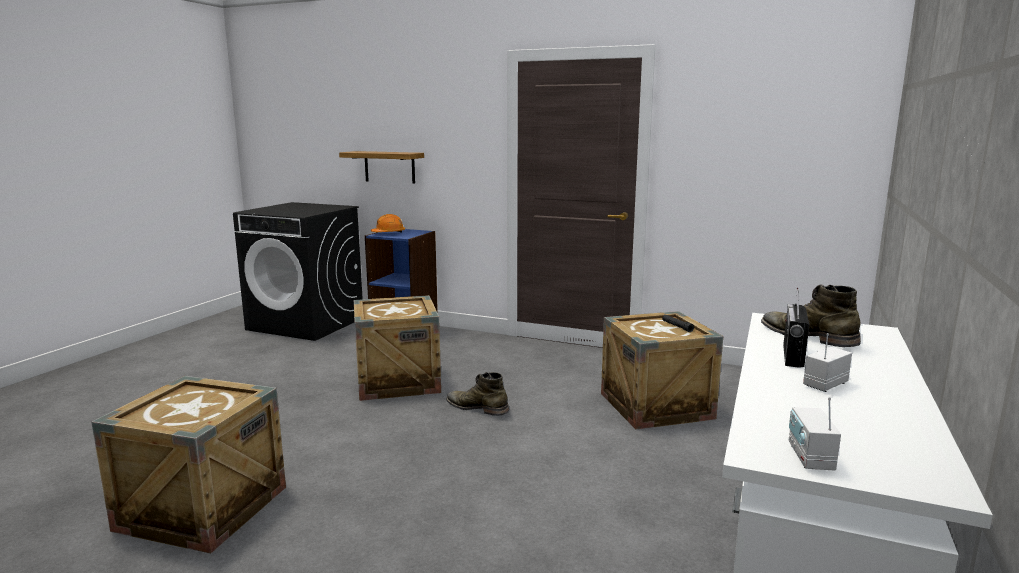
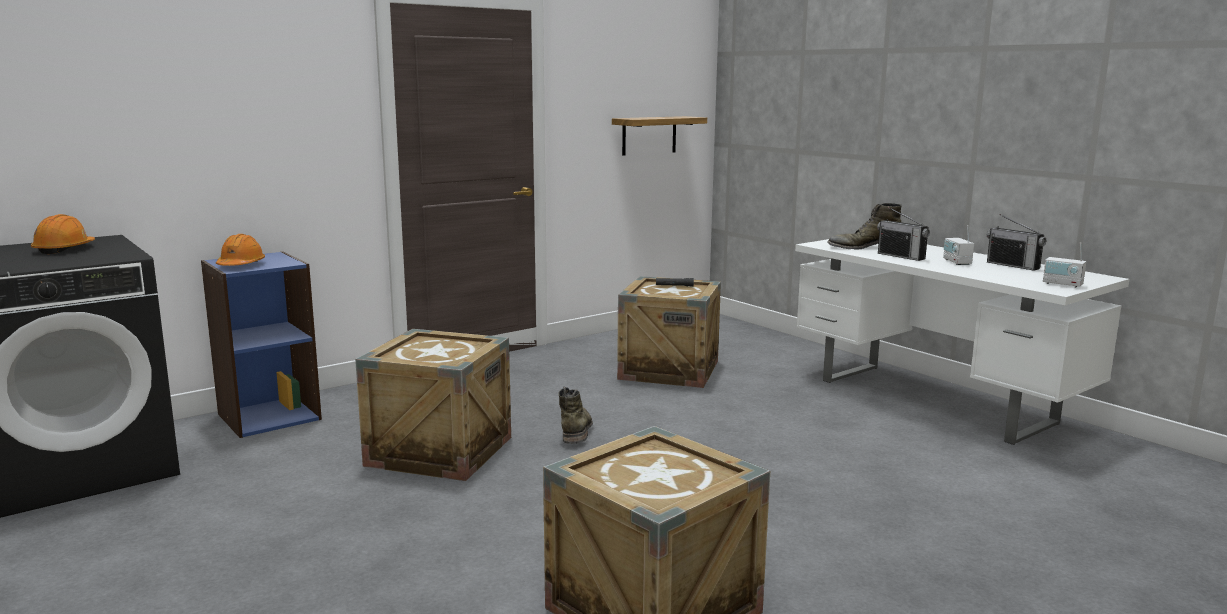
camera: 60 degrees left, 0 degrees up
shelf [339,151,424,184] -> shelf moved to [612,116,707,156]
green boot [446,372,509,416] -> green boot turned 120 degrees clockwise [559,387,593,444]
none -> orange hard hat [31,214,95,254]
none -> radio [987,214,1046,271]

